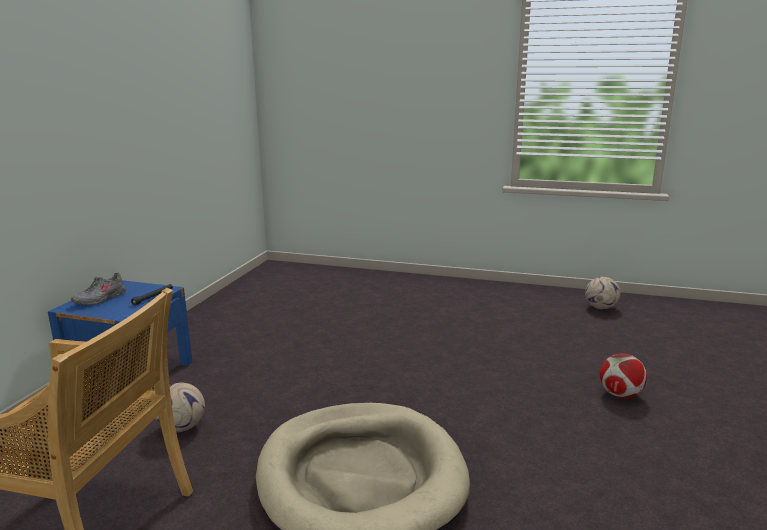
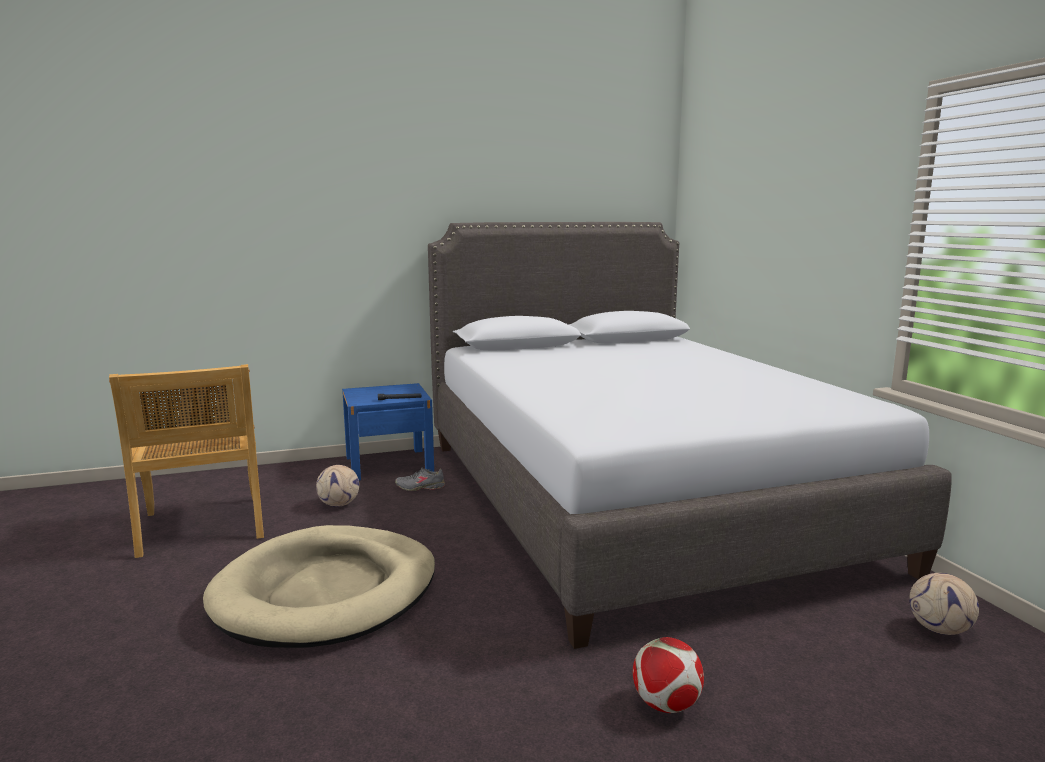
camera: 55 degrees right, 5 degrees down
grey shoe [71,272,126,305] -> grey shoe moved to [395,468,445,491]
none -> grey bed [428,222,951,649]

